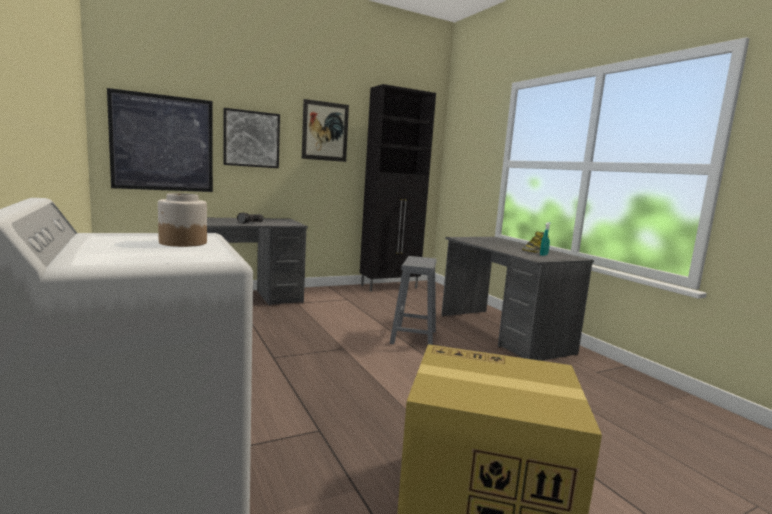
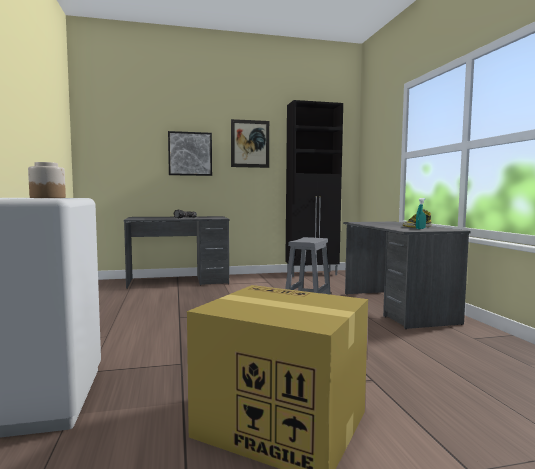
camera: 15 degrees right, 5 degrees down
picture [107,88,213,192] -> none

